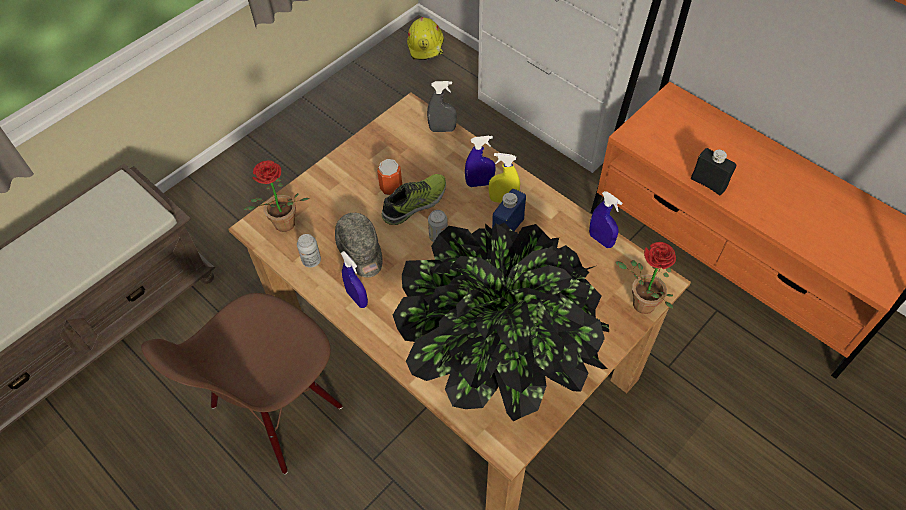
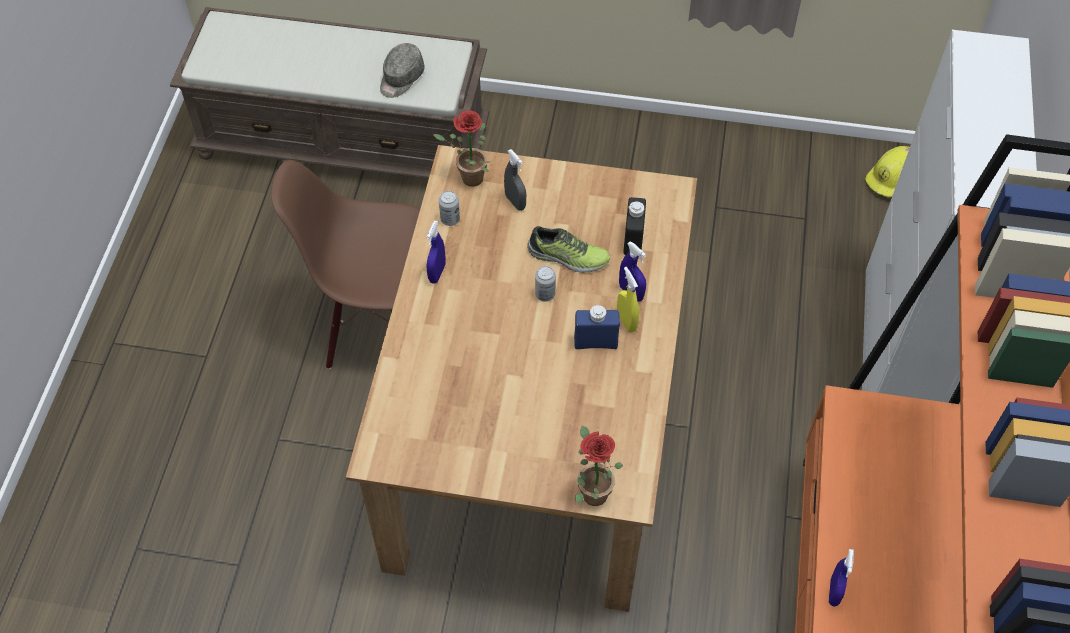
camera: 55 degrees right, 0 degrees up
grey cap [335,213,383,277] -> grey cap moved to [380,43,425,98]
can [377,159,402,195] -> none
potted plant [393,223,609,421] -> none
grey spray bottle [427,81,457,132] -> grey spray bottle moved to [504,149,526,211]
blue spray bottle [589,191,623,248] -> blue spray bottle moved to [829,549,854,607]
black bottle [691,148,736,196] -> black bottle moved to [624,197,646,257]

